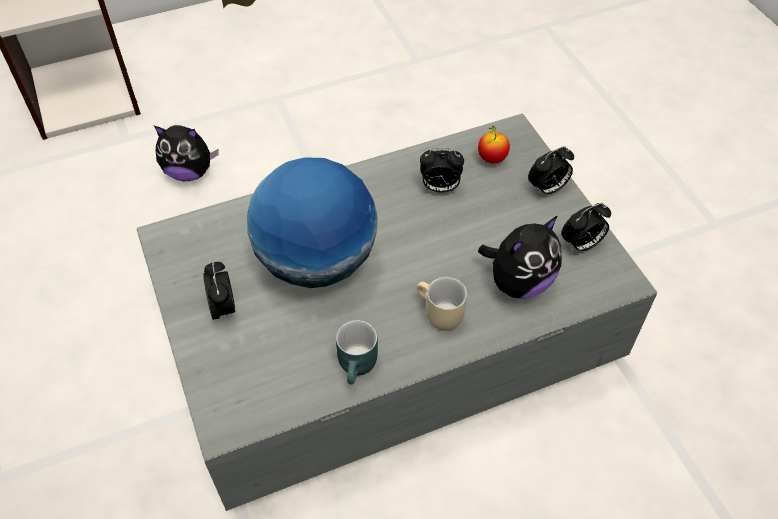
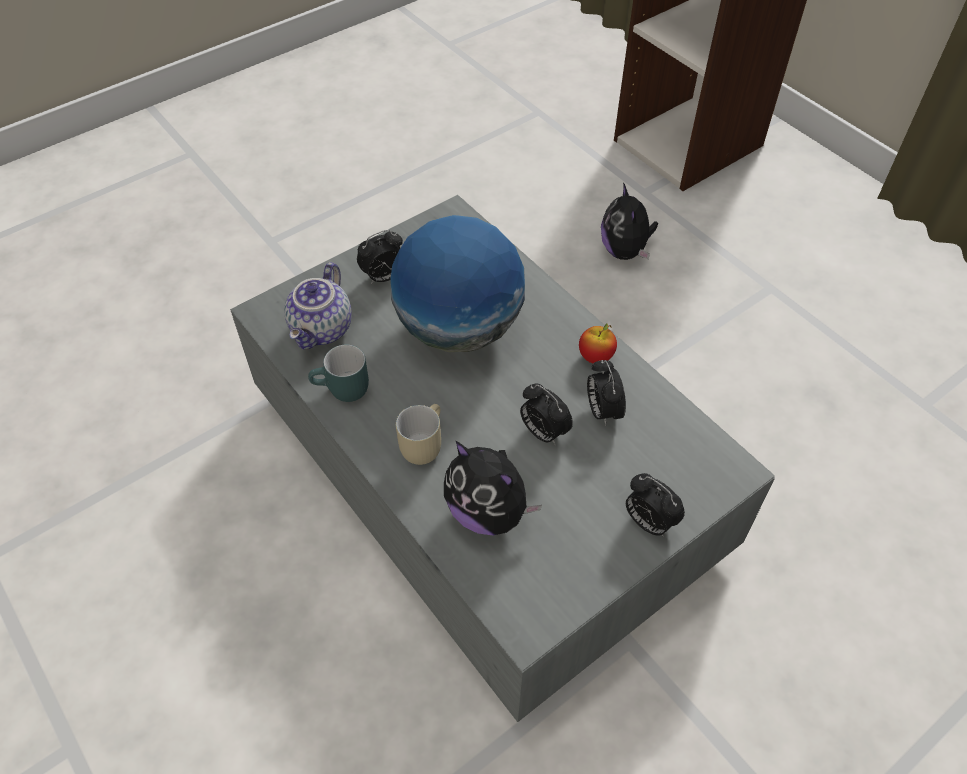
camera: 75 degrees right, 0 degrees up
apple [478,126,510,164] -> apple moved to [579,323,617,363]
alarm clock [561,203,611,252] -> alarm clock moved to [520,384,573,445]
none -> teapot [284,262,352,349]

